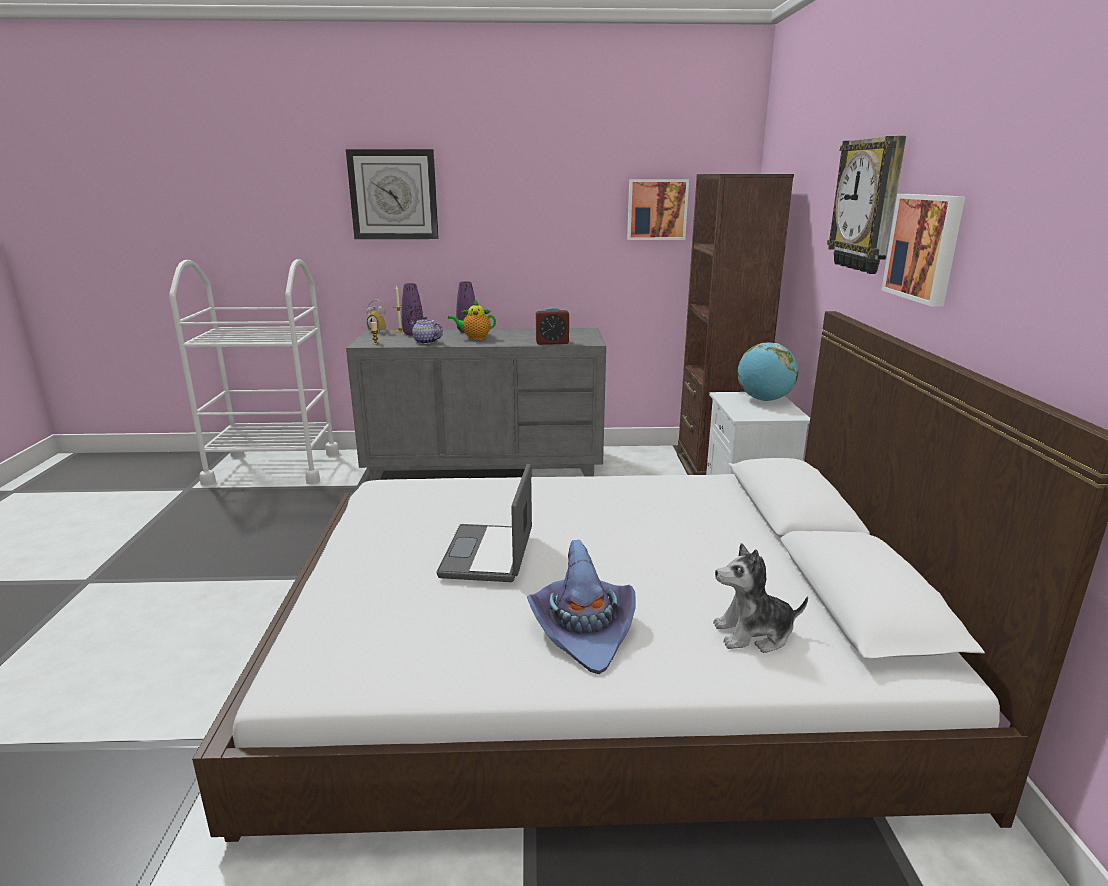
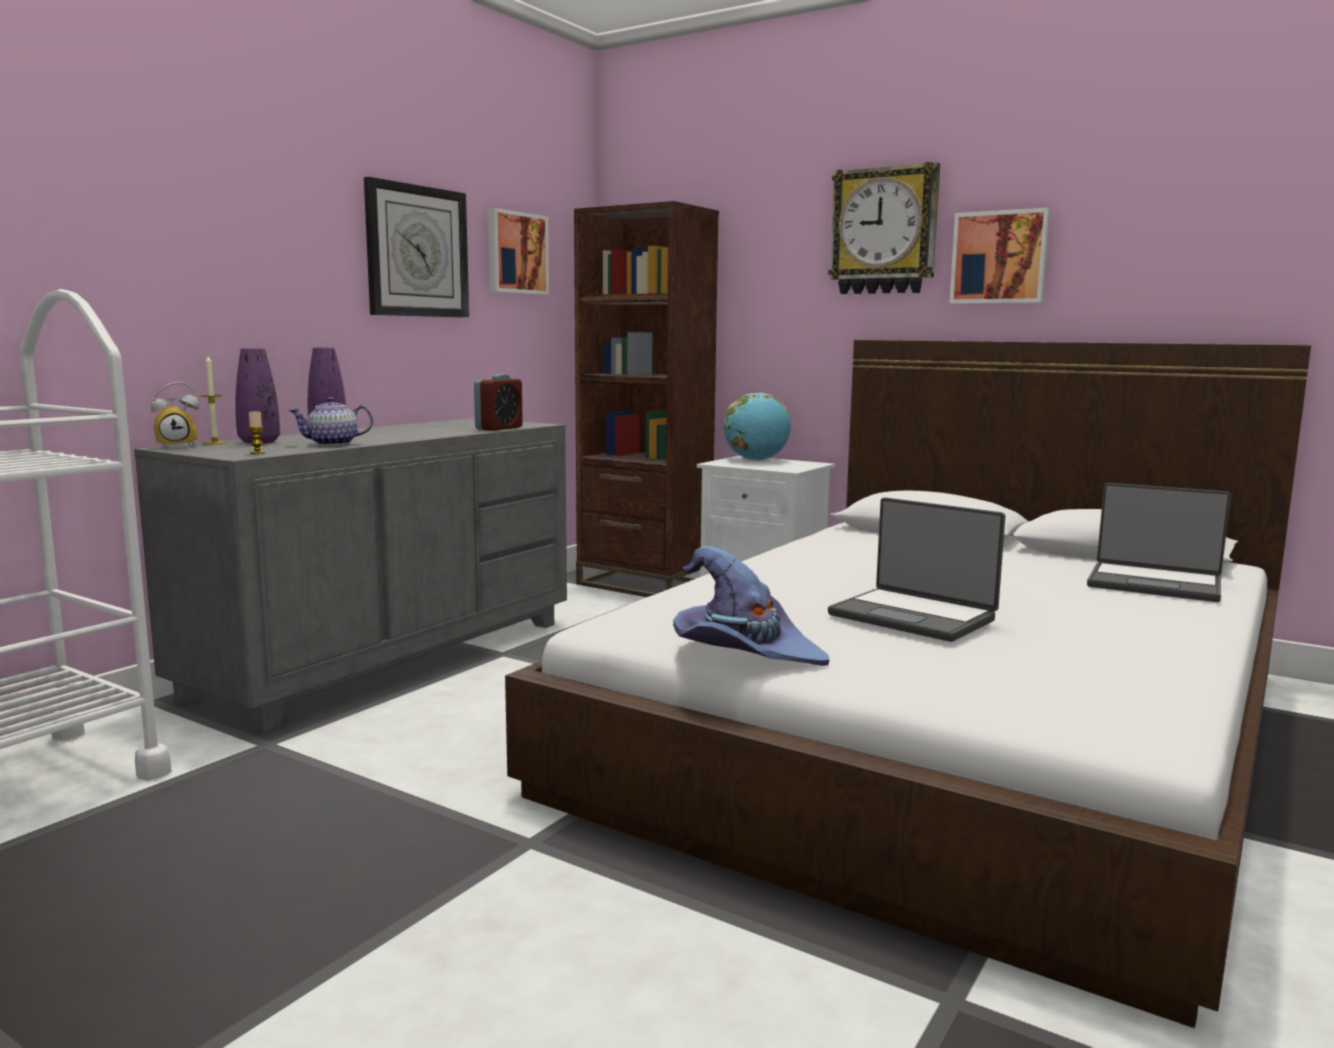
camera: 55 degrees left, 10 degrees down
wall clock [346,149,439,239] -> wall clock moved to [364,177,469,318]
teapot [448,300,496,340] -> none
purple hat [527,540,636,674] -> purple hat moved to [673,546,830,666]
plush toy [713,543,808,653] -> laptop [1087,483,1231,602]

